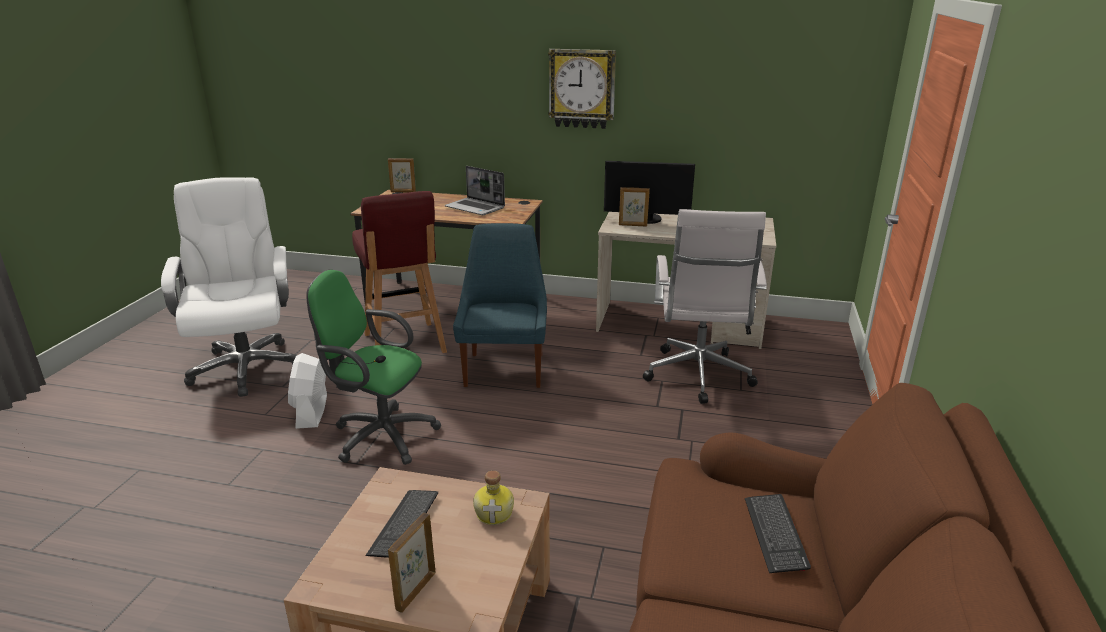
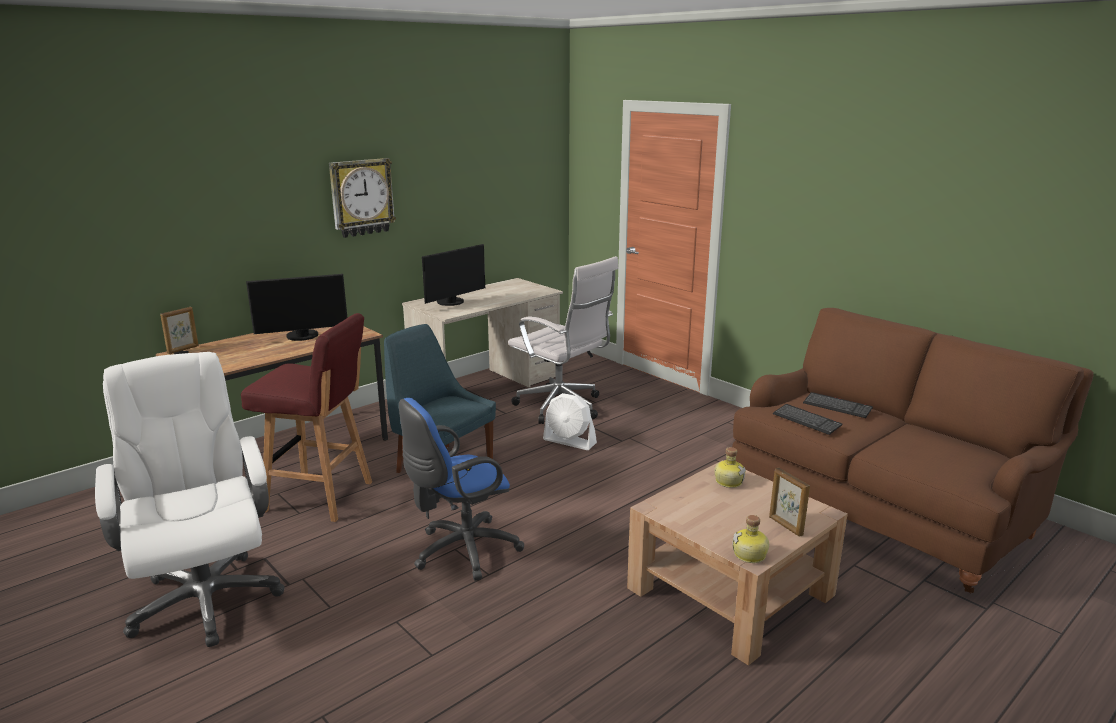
camera: 55 degrees left, 5 degrees down
white office chair [161,177,297,397] -> white office chair turned 45 degrees clockwise [95,352,285,647]
white fan [288,353,327,429] -> white fan moved to [543,393,597,450]
green office chair [307,269,441,465] -> blue office chair [399,398,524,581]
keyboard [365,490,438,558] -> keyboard moved to [773,404,842,435]
laptop [445,166,505,215] -> monitor [246,274,347,341]
picture frame [619,187,650,227] -> none
none -> bottle [732,515,769,563]

